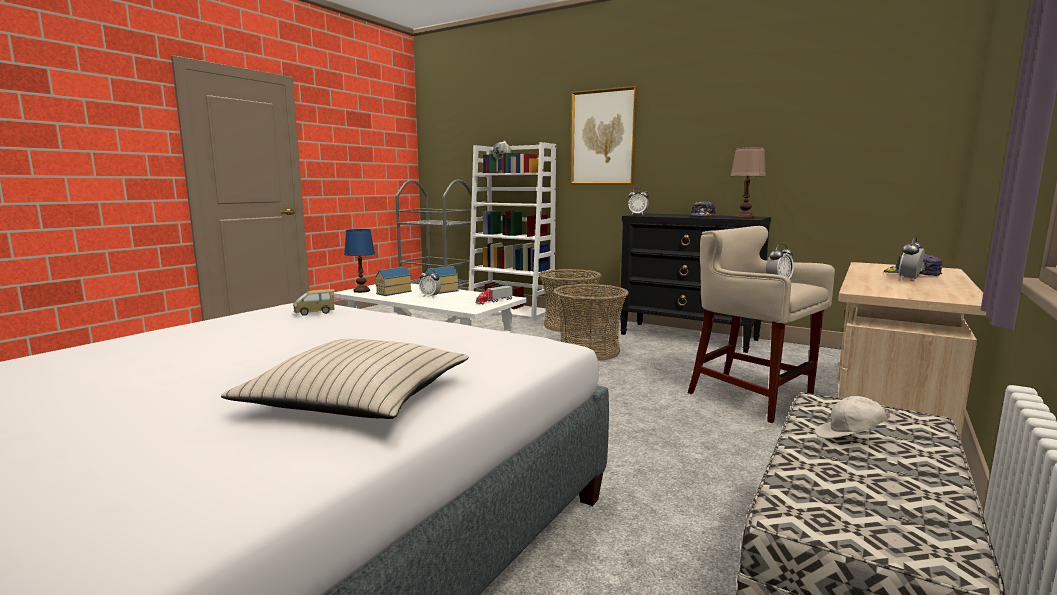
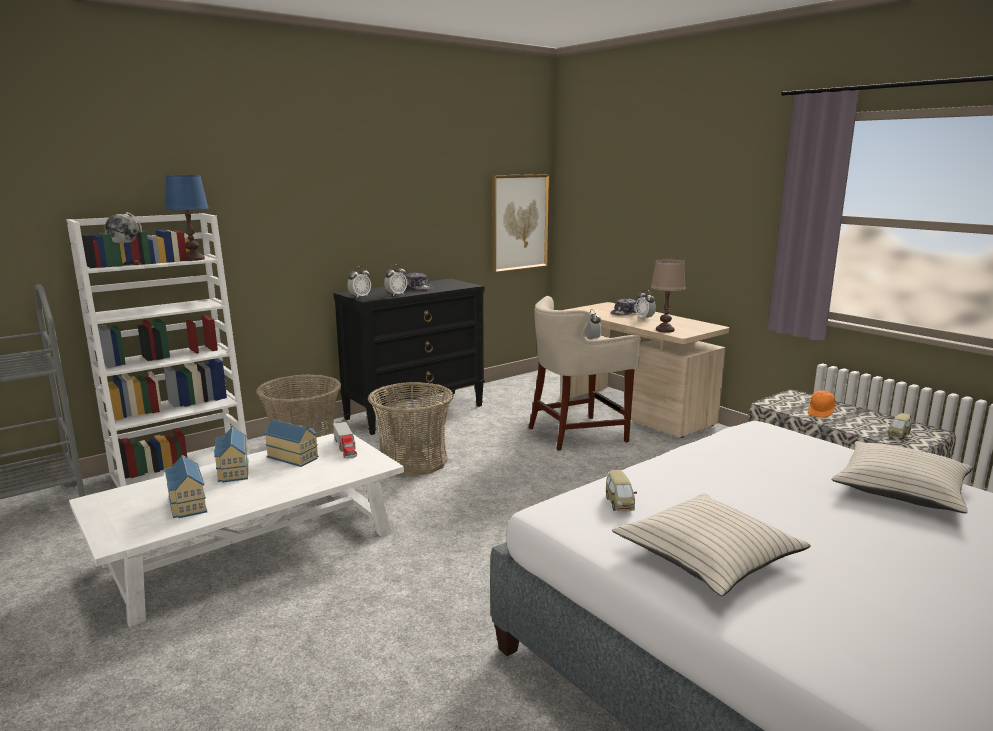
camera: 70 degrees left, 5 degrees up
blue table lamp [344,229,375,293] -> blue table lamp moved to [165,175,209,261]
alarm clock [419,269,441,298] -> alarm clock moved to [384,265,407,296]
picture [570,86,637,184] -> picture moved to [493,174,550,273]
brown table lamp [731,147,766,219] -> brown table lamp moved to [651,258,686,333]
white cap [815,396,899,439] -> orange cap [808,391,836,417]
none -> toy house [264,419,319,467]
none -> beige pillow [612,493,811,596]
none -> toy car [888,413,912,439]

